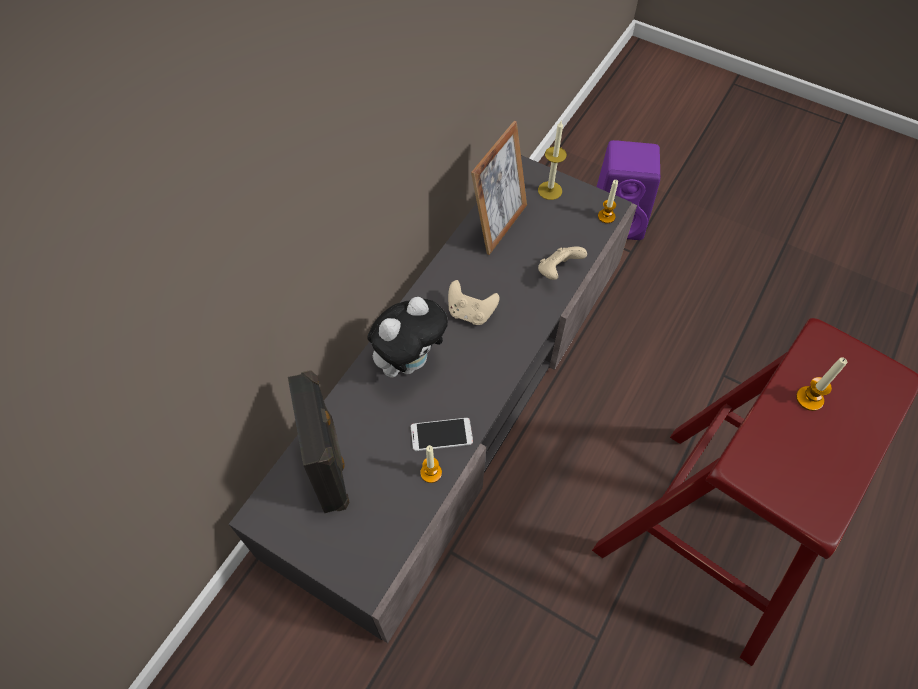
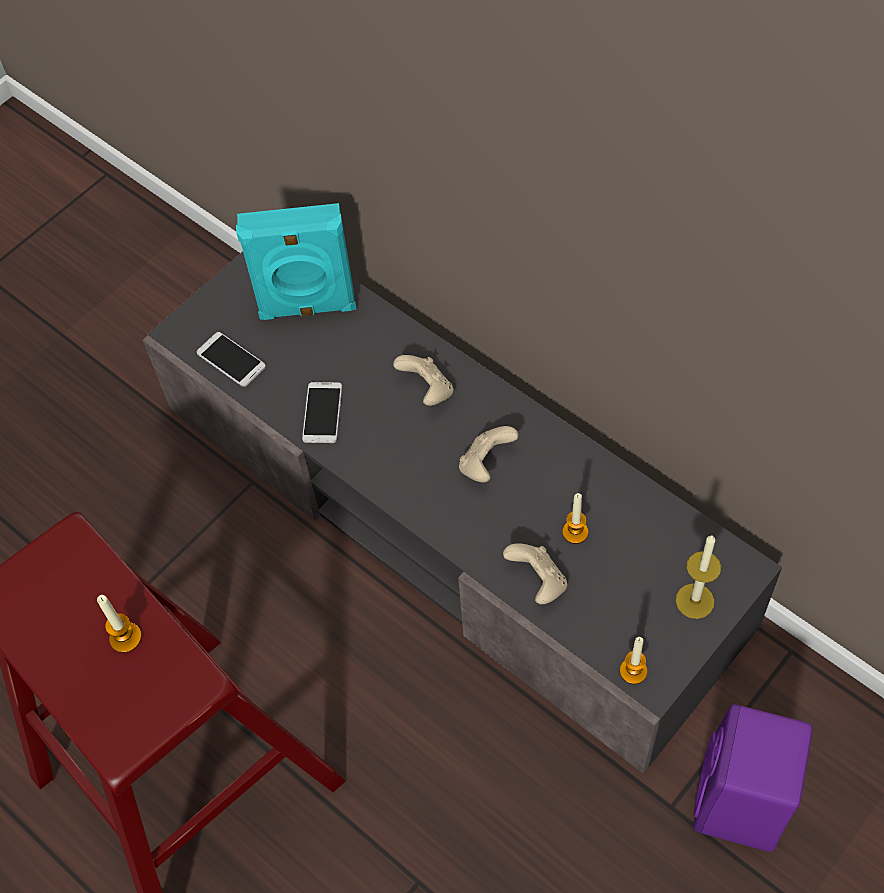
camera: 105 degrees right, 0 degrees up
black speaker [288,370,349,513] -> turquoise speaker [236,203,356,320]
plush toy [367,297,448,378] -> beige game controller [393,355,453,406]
candle [420,445,442,483] -> candle moved to [562,493,588,544]
picture frame [471,121,527,255] -> none
none -> phone [197,332,266,387]

